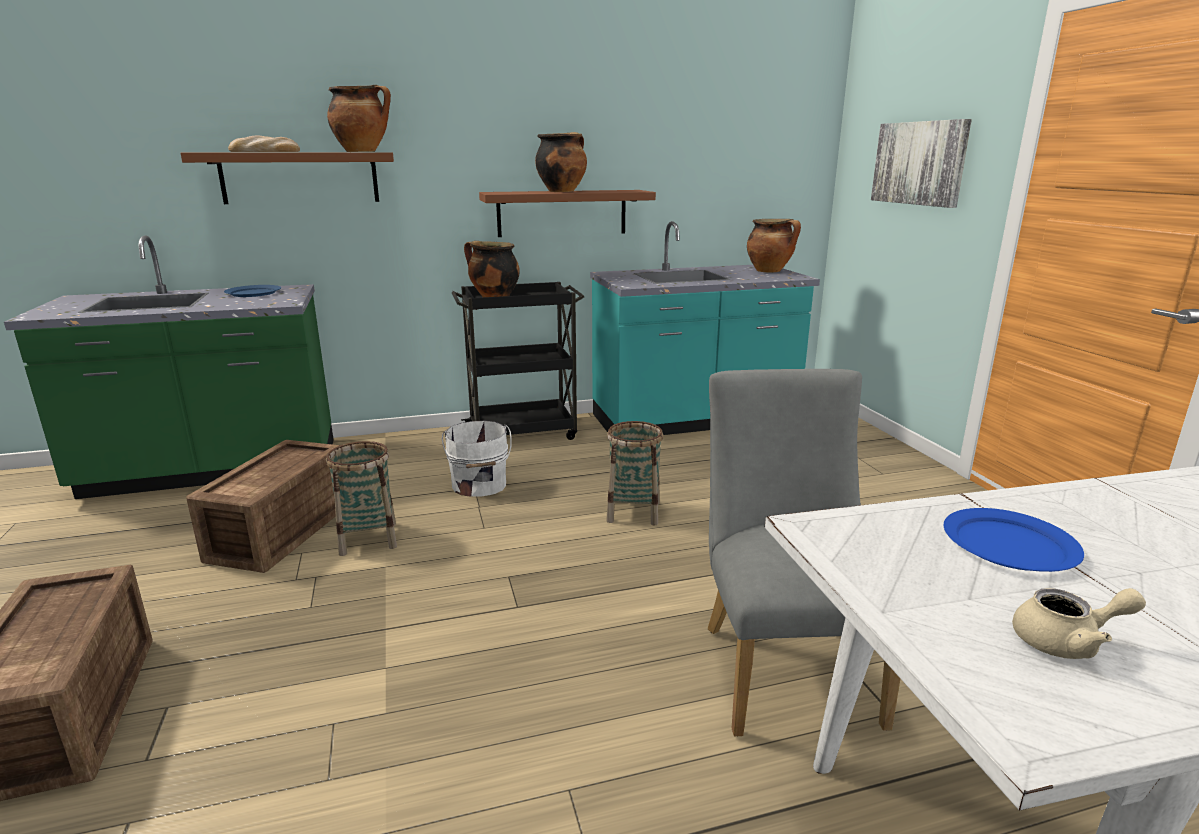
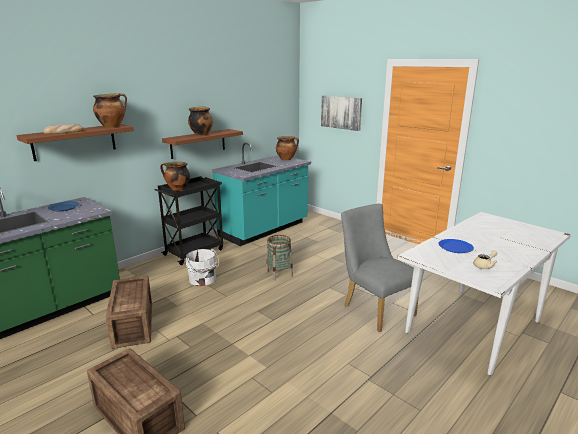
camera: 30 degrees left, 0 degrees up
basket [326,441,397,556] -> none

